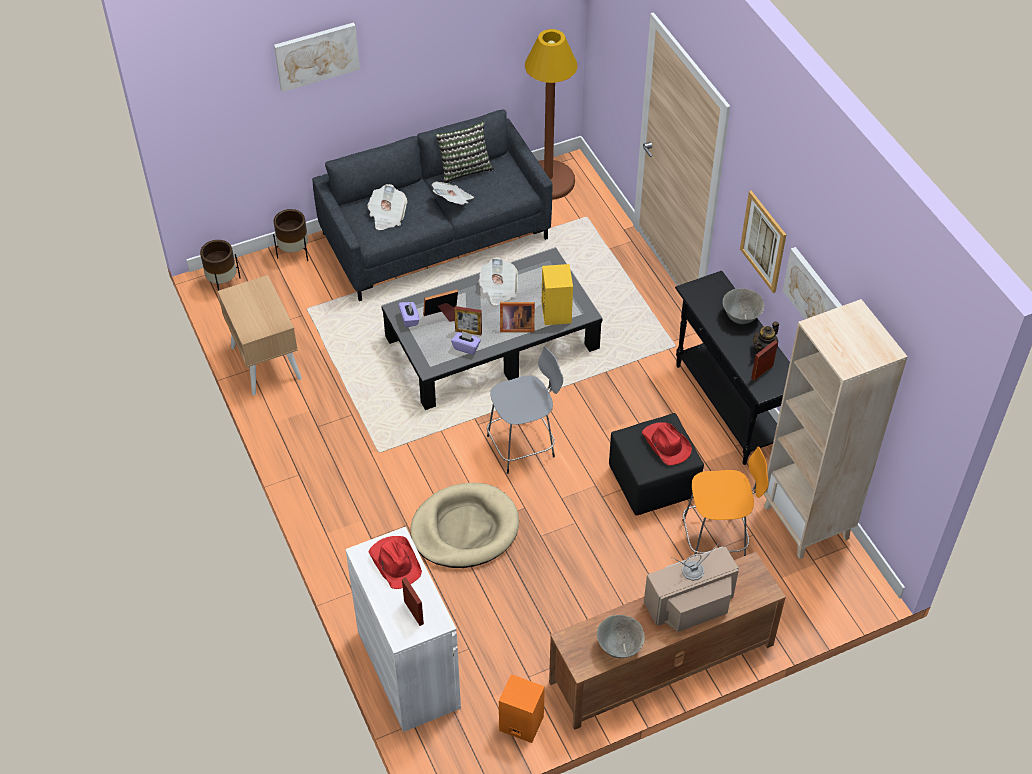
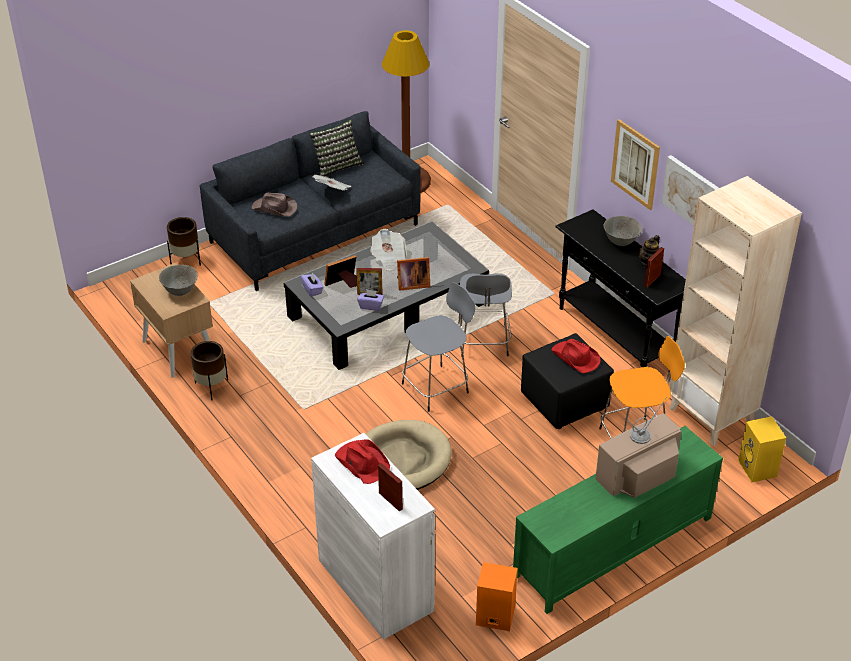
camera: 10 degrees left, 10 degrees down
brown planter [200,240,241,291] -> brown planter moved to [190,341,228,401]
picture [274,22,360,92] -> none
newspaper [367,184,407,230] -> brown hat [252,193,297,217]
yellow speaker [542,264,573,325] -> yellow speaker moved to [738,416,786,482]
brown tv stand [549,552,786,730] -> green tv stand [513,426,723,614]
grey bowl [597,615,645,658] -> grey bowl moved to [159,265,198,296]
none -> grey stool [459,273,512,356]

